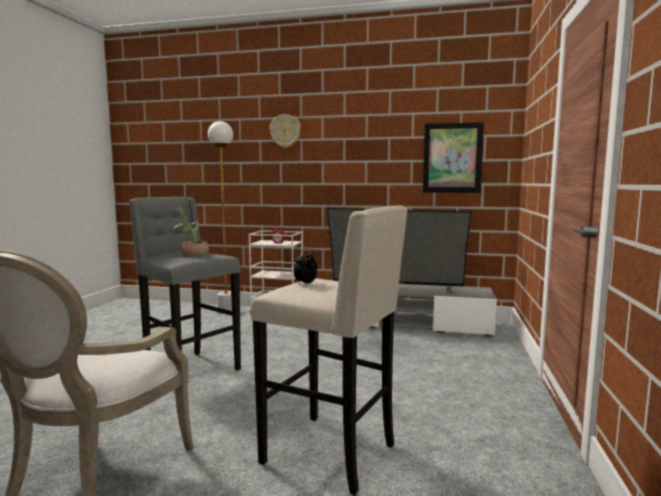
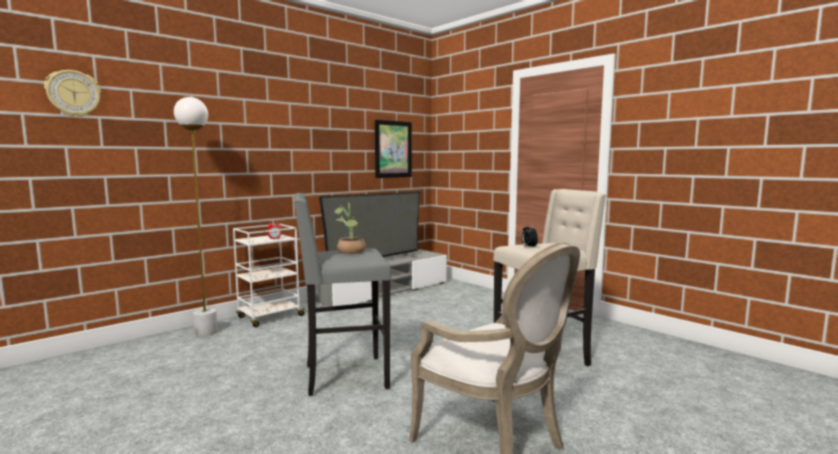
camera: 55 degrees left, 0 degrees up
wall clock [269,114,301,148] -> wall clock moved to [44,70,101,118]

